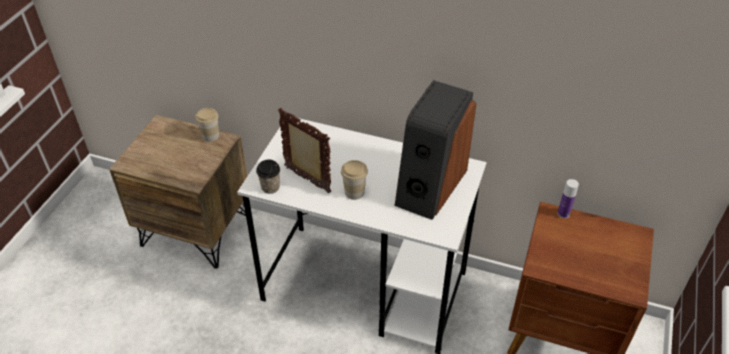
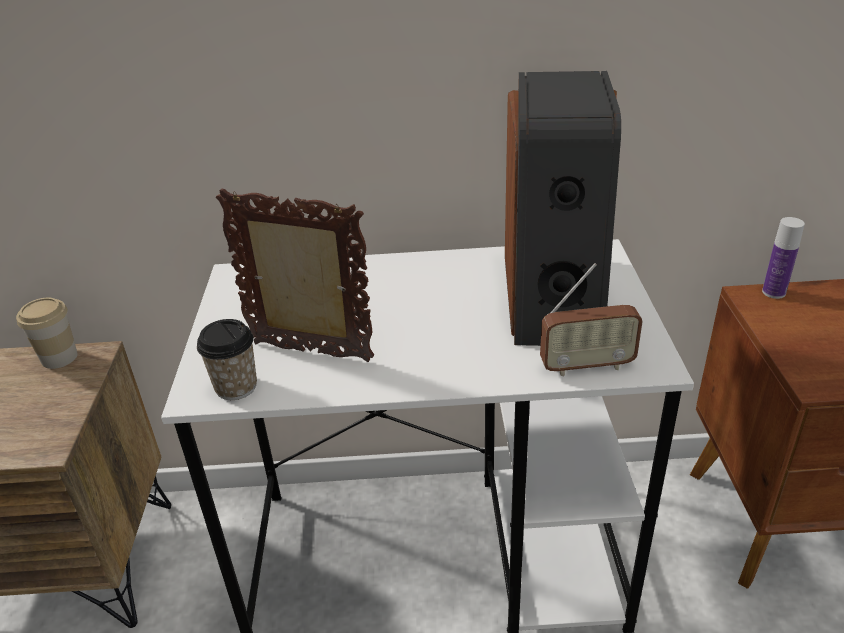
camera: 20 degrees left, 10 degrees down
cup [341,160,368,200] -> none
none -> radio [540,263,643,376]

